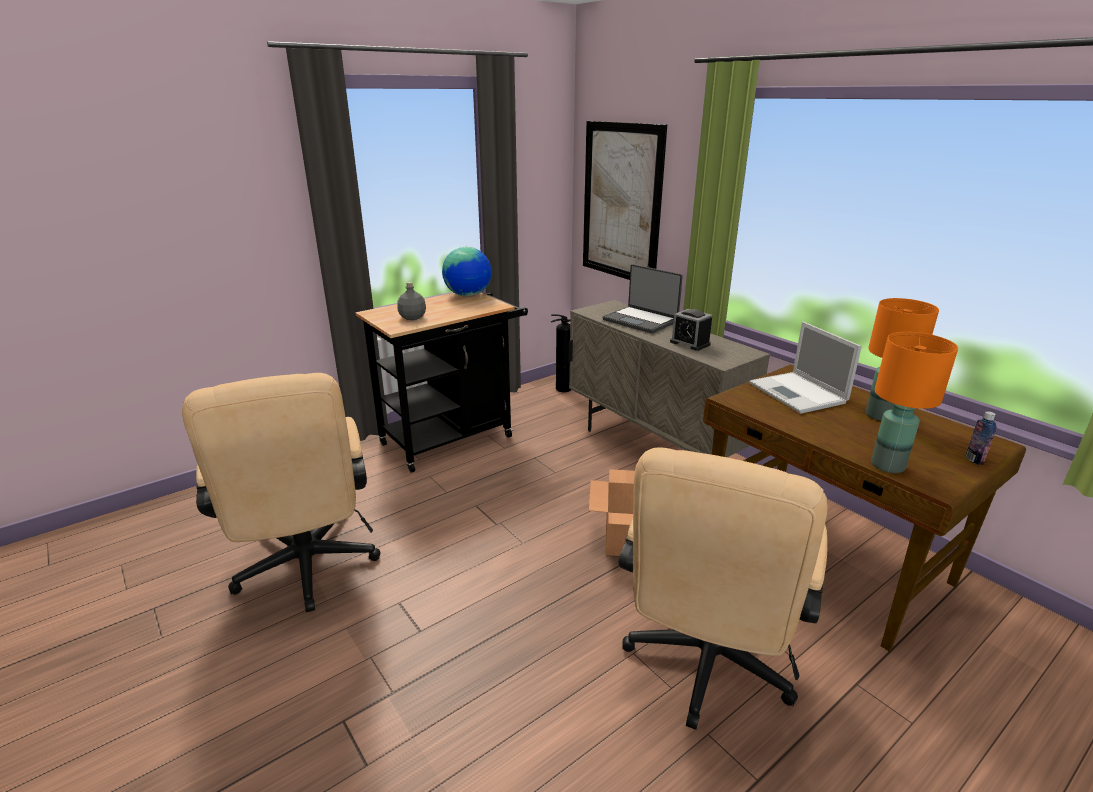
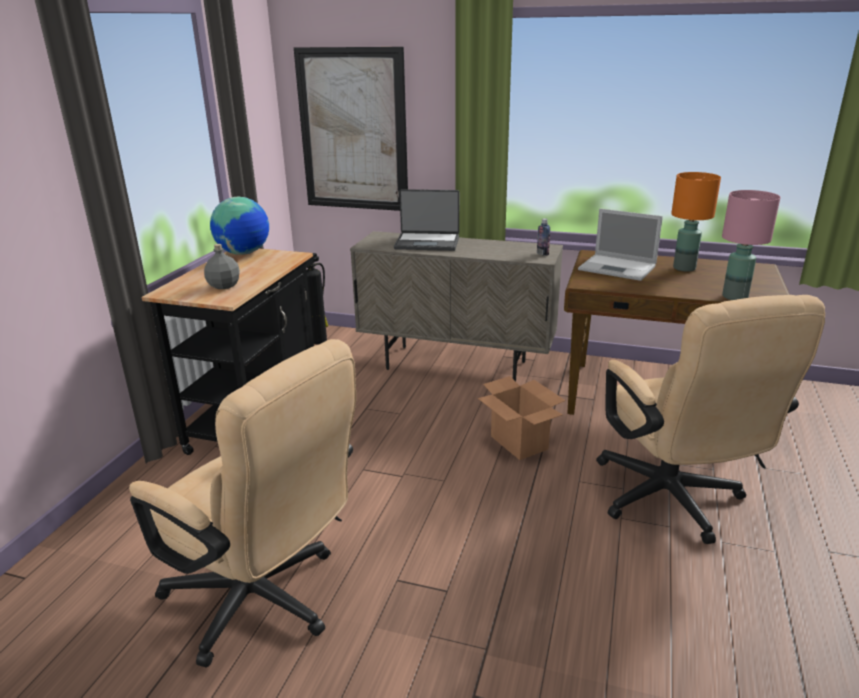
camera: 35 degrees left, 0 degrees up
alarm clock [670,309,712,351] -> none
orange table lamp [871,332,958,473] -> pink table lamp [722,190,781,300]
bottle [965,411,997,465] -> bottle moved to [537,218,550,256]

